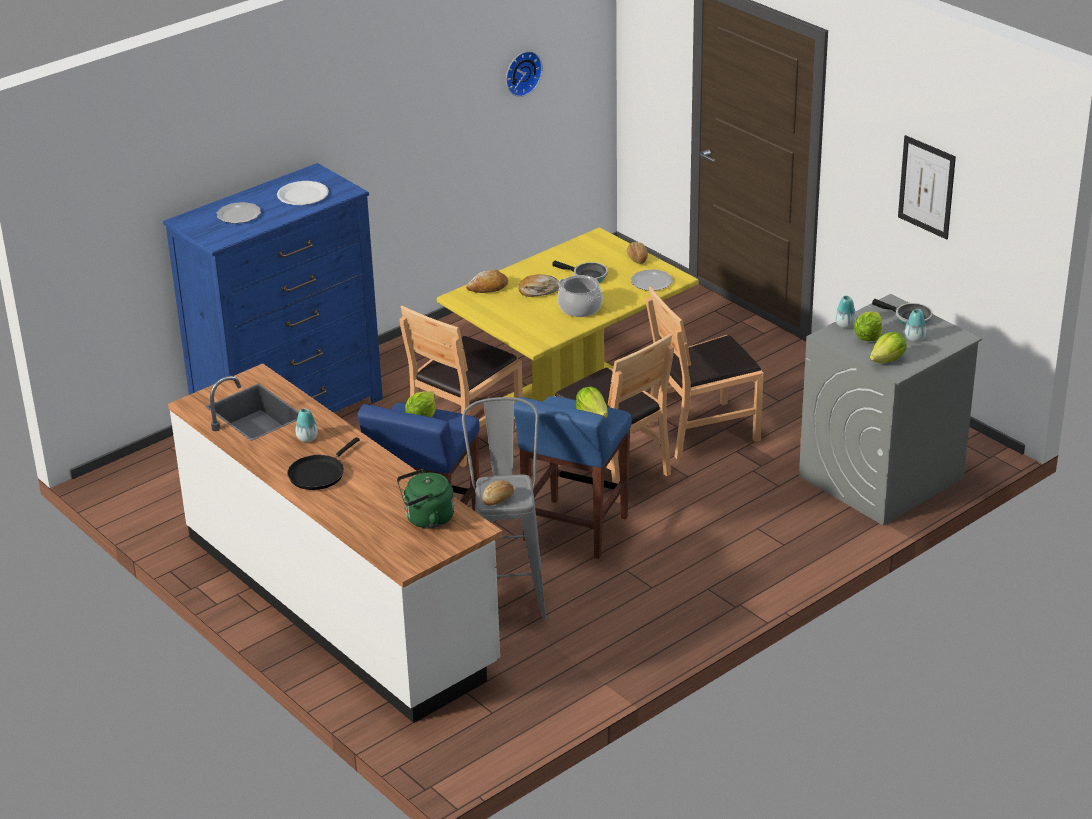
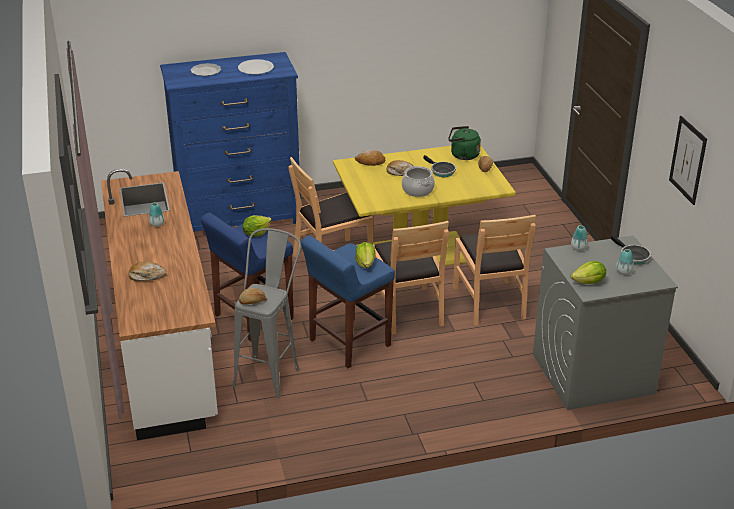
camera: 25 degrees right, 0 degrees up
black frying pan [287,437,360,490] -> none
green kettle [397,469,454,528] -> green kettle moved to [448,126,481,160]
wall clock [506,51,542,97] -> none
plate [631,269,673,291] -> none
brown chair [646,286,764,459] -> brown chair turned 105 degrees counterclockwise [453,215,536,325]
lettuce [854,312,882,341] -> none
none -> bread [129,262,166,281]

